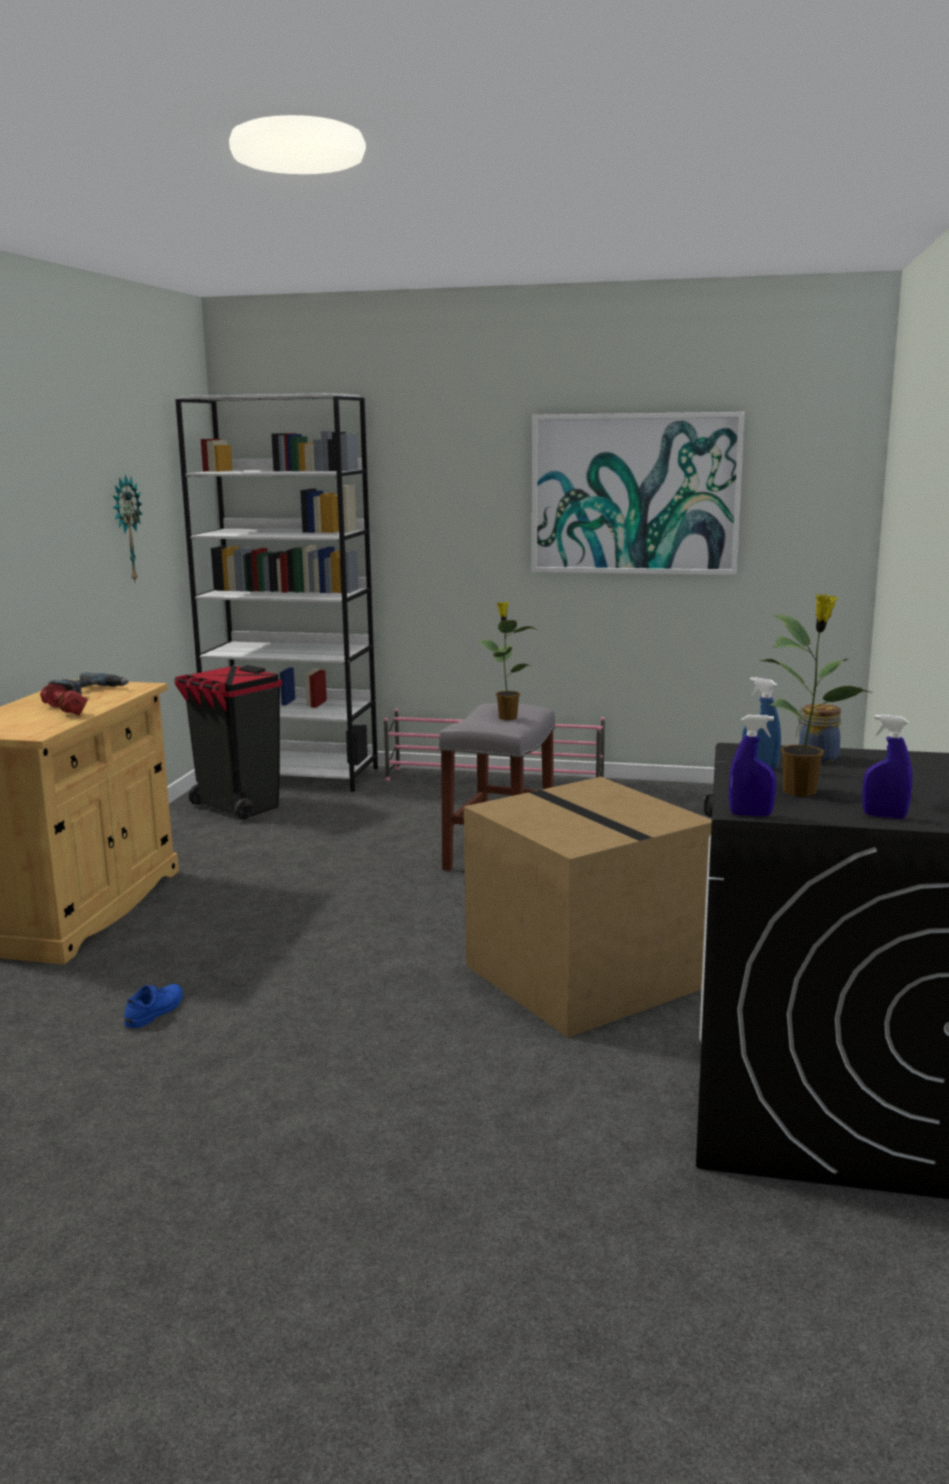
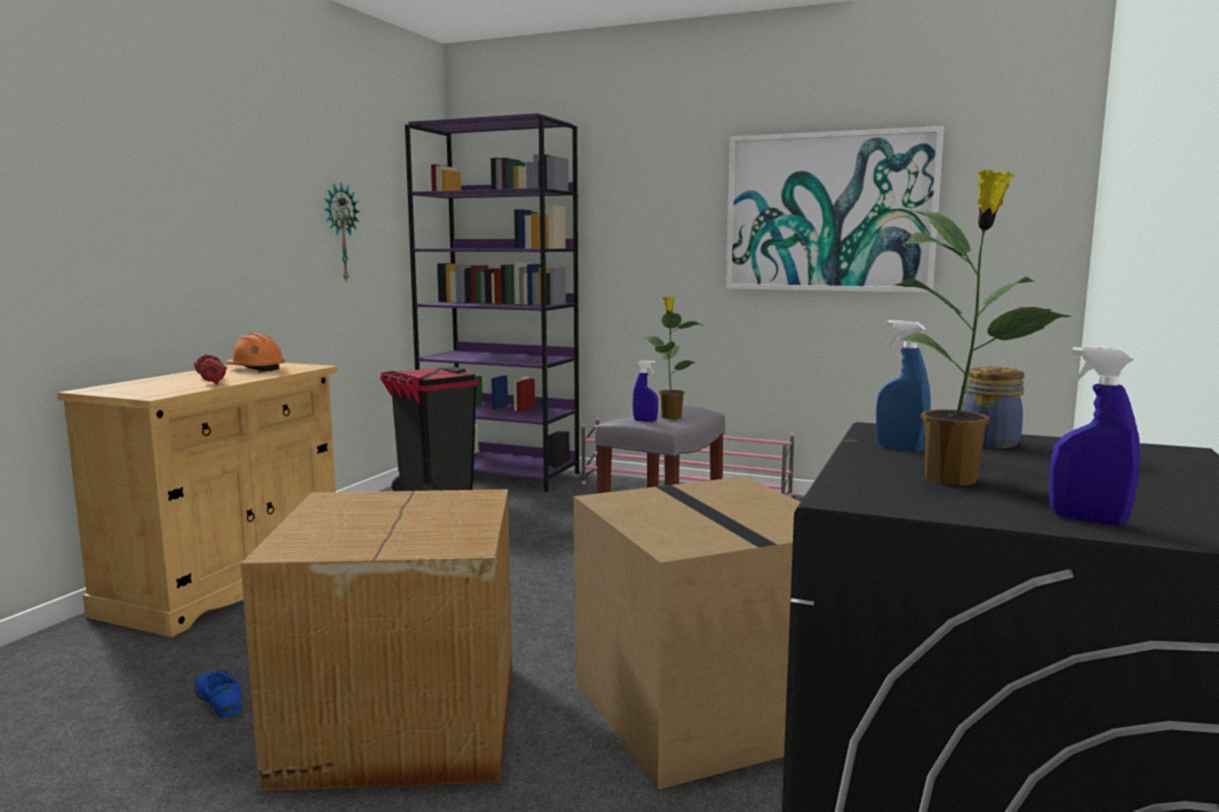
camera: 10 degrees right, 5 degrees down
power drill [48,672,129,694] -> orange hard hat [226,333,285,372]
blue shoe [124,984,183,1028] -> blue shoe turned 75 degrees counterclockwise [194,670,242,718]
white bookcase [175,393,378,792] -> purple bookcase [405,113,579,492]
blue spray bottle [729,715,776,817] -> blue spray bottle moved to [632,360,658,422]
none -> cardboard box [241,489,512,791]

